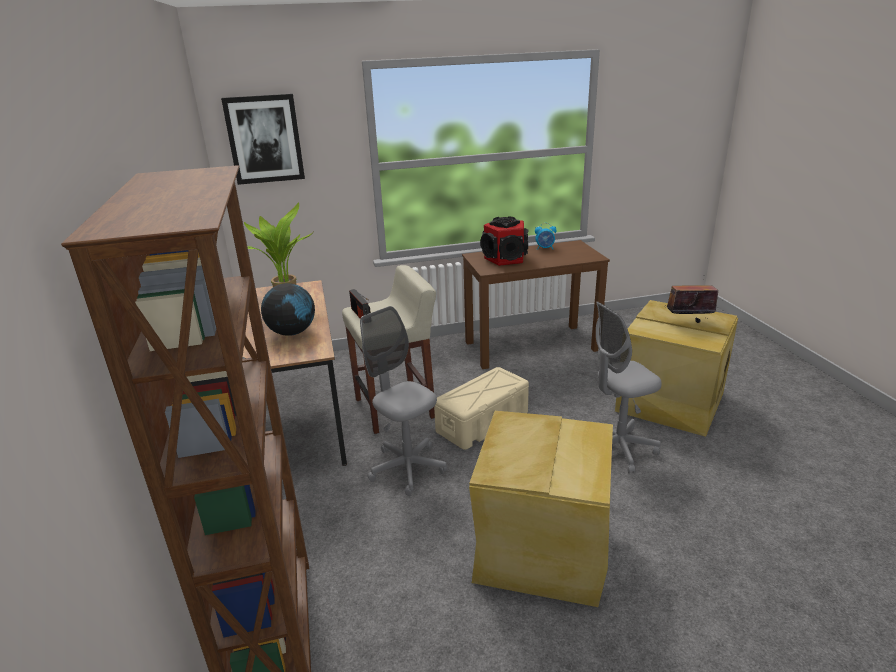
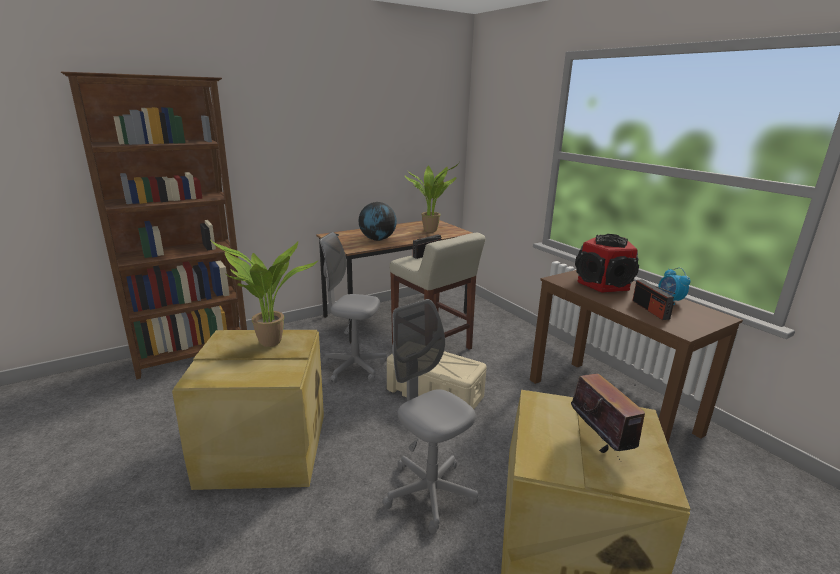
camera: 70 degrees right, 5 degrees down
picture [221,94,305,185] -> none
grey office chair [360,306,447,496] -> grey office chair turned 105 degrees counterclockwise [320,232,387,383]
none -> potted plant [210,240,319,347]
none -> radio [632,279,675,320]

